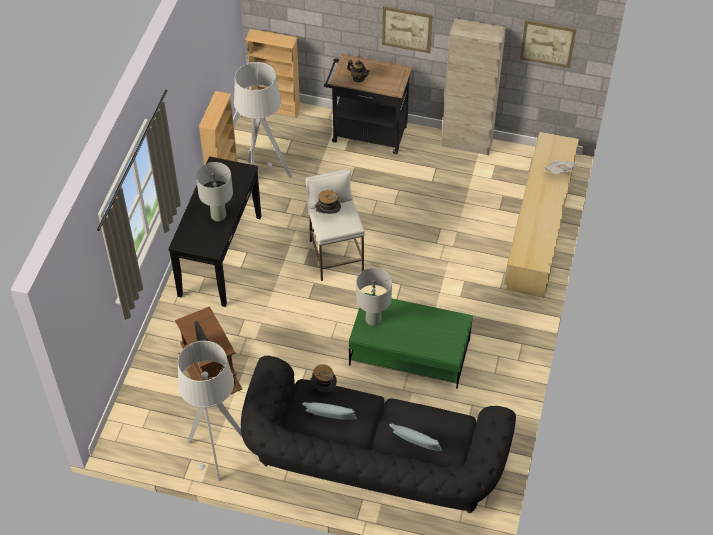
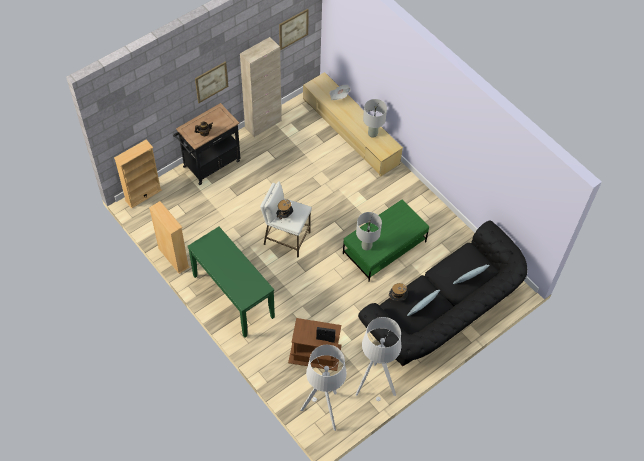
camera: 55 degrees left, 5 degrees up
black console table [168,156,262,307] -> green console table [187,227,275,338]
grey table lamp [196,162,233,222] -> grey table lamp moved to [363,99,387,138]
grey floor lamp [234,62,292,198] -> grey floor lamp moved to [300,345,347,431]

